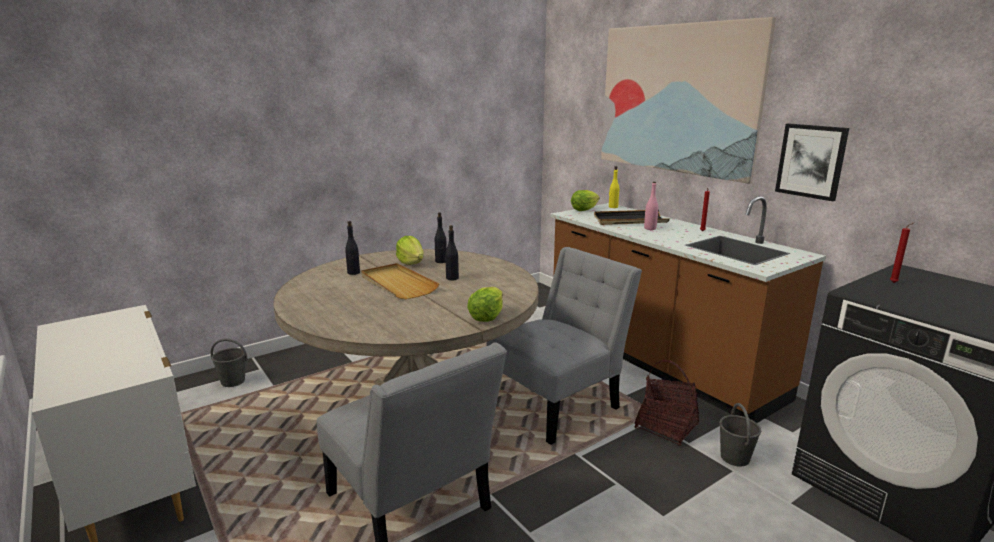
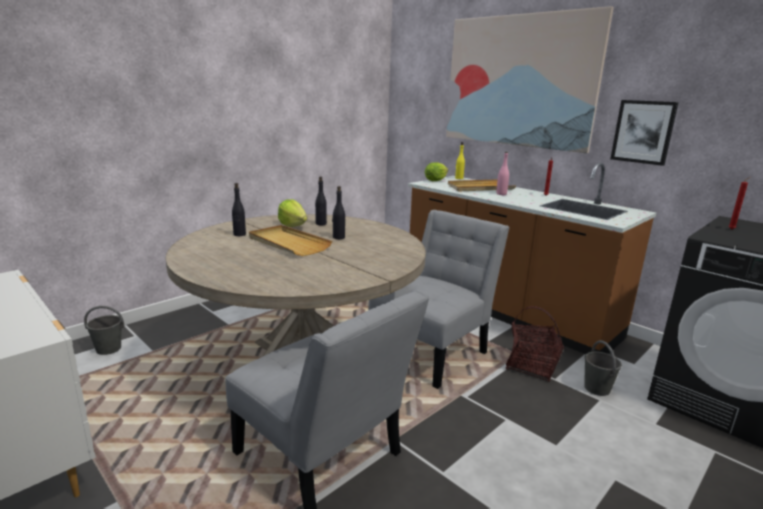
camera: 10 degrees left, 0 degrees up
lettuce [467,287,503,322] -> none
black tray [594,210,669,225] -> beige tray [448,179,516,191]

